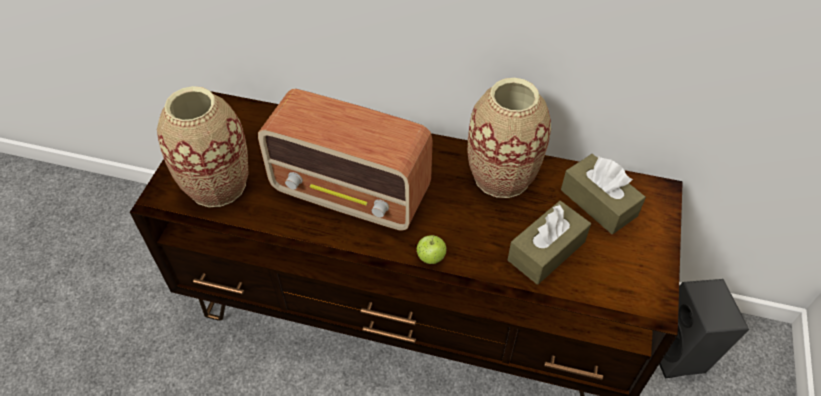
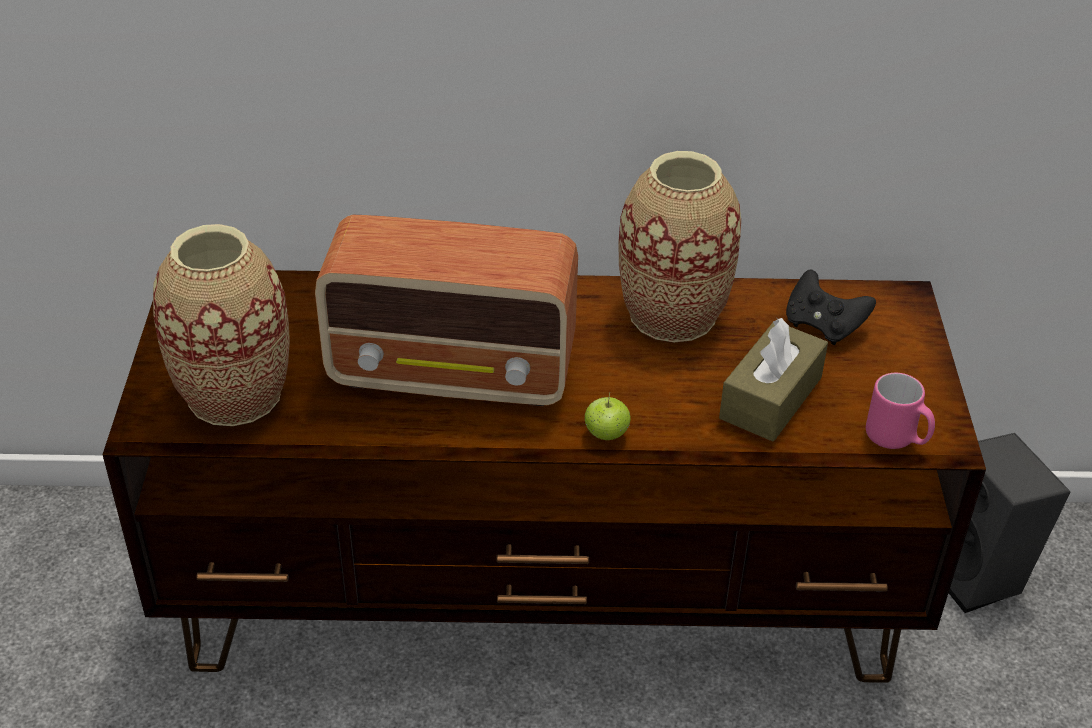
camera: 15 degrees left, 10 degrees down
brown tissue box [561,154,646,234] -> black game controller [786,270,876,345]
none -> pink mug [866,373,935,449]

